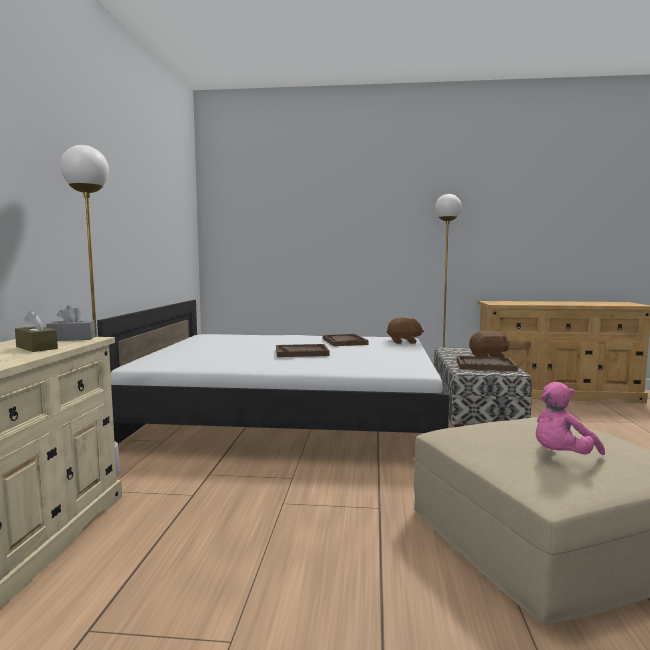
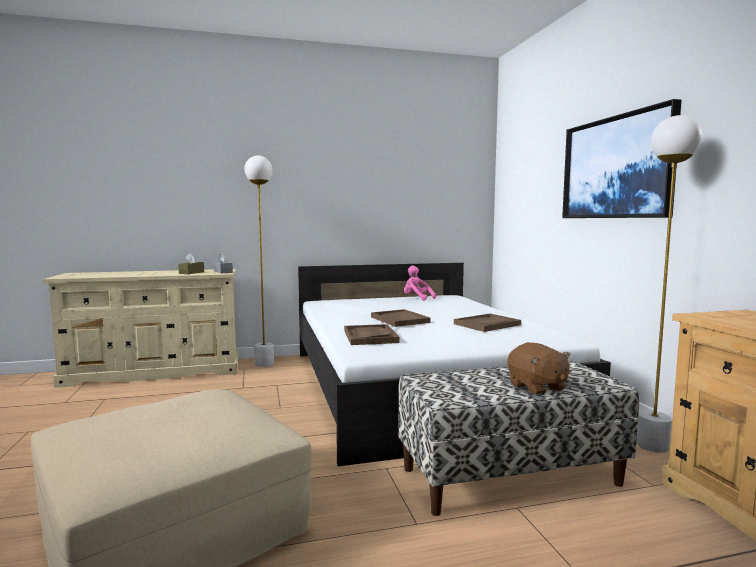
camera: 70 degrees right, 0 degrees up
brown plush toy [387,318,424,344] -> none
brown tray [457,356,518,371] -> brown tray moved to [344,324,399,345]
pink plush toy [536,382,605,455] -> pink plush toy moved to [404,265,436,300]
none -> picture [562,99,682,218]

